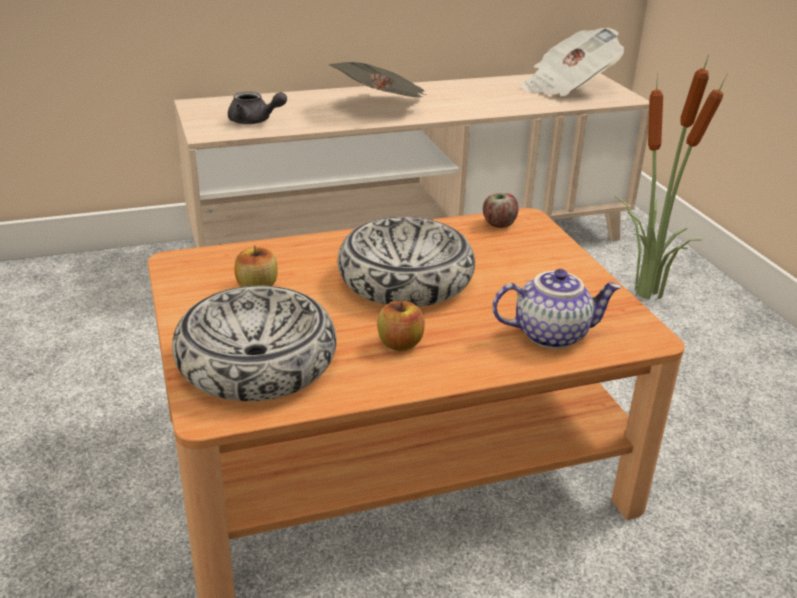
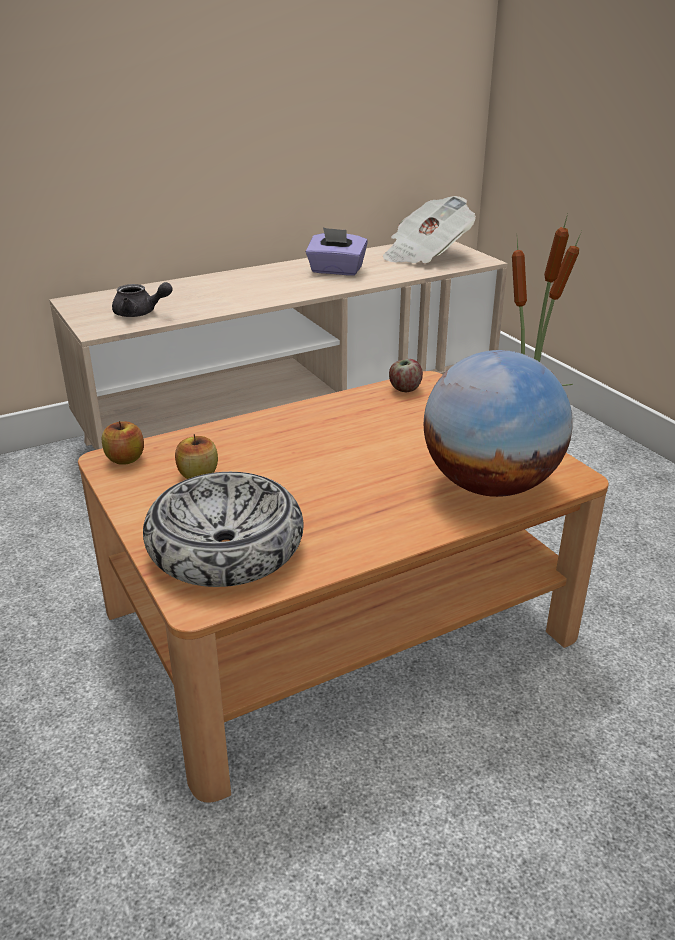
camera: 10 degrees left, 0 degrees up
newspaper [329,62,426,98] -> none
bowl [337,217,475,307] -> none
apple [377,301,425,351] -> apple moved to [102,421,144,465]
teapot [492,269,622,349] -> globe [424,350,573,497]
none -> purple tissue box [306,228,368,275]

